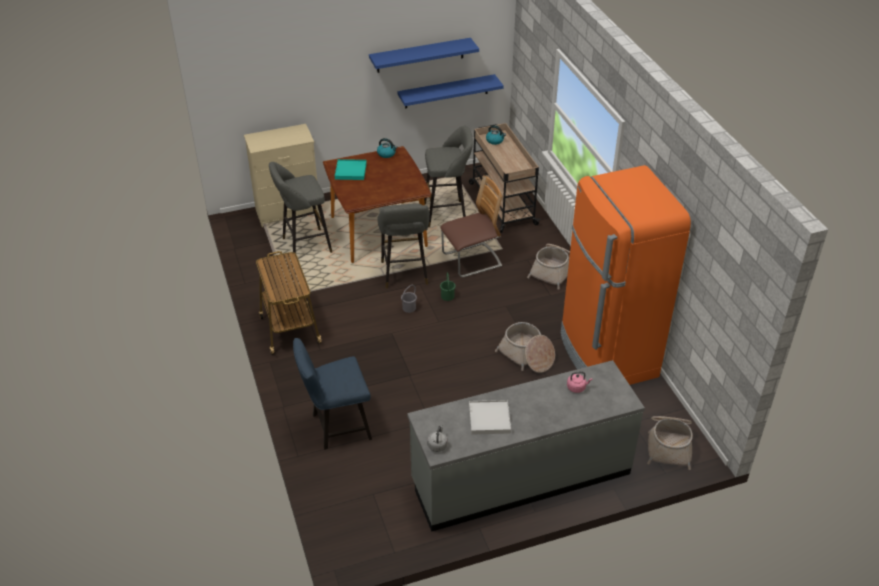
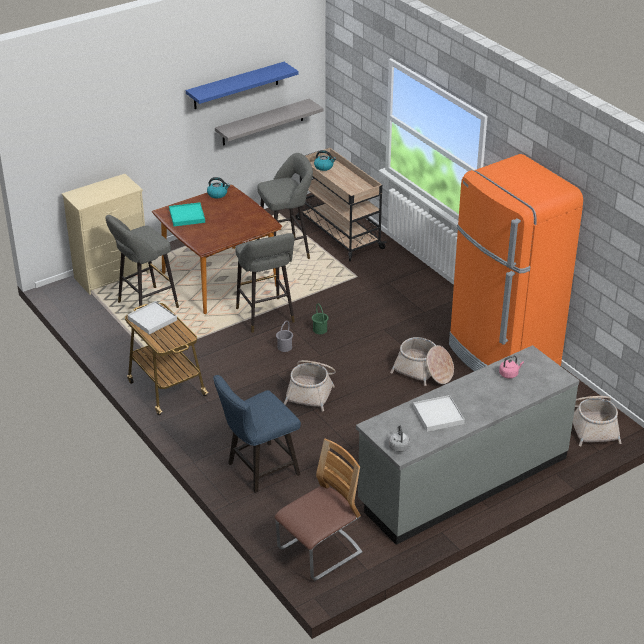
camera: 15 degrees left, 5 degrees down
blue shelf [397,74,504,109] -> grey shelf [215,99,323,146]
chair [440,175,502,277] -> chair moved to [275,439,363,580]
basket [527,244,570,290] -> basket moved to [284,360,336,411]
none -> white tray [127,301,177,334]

